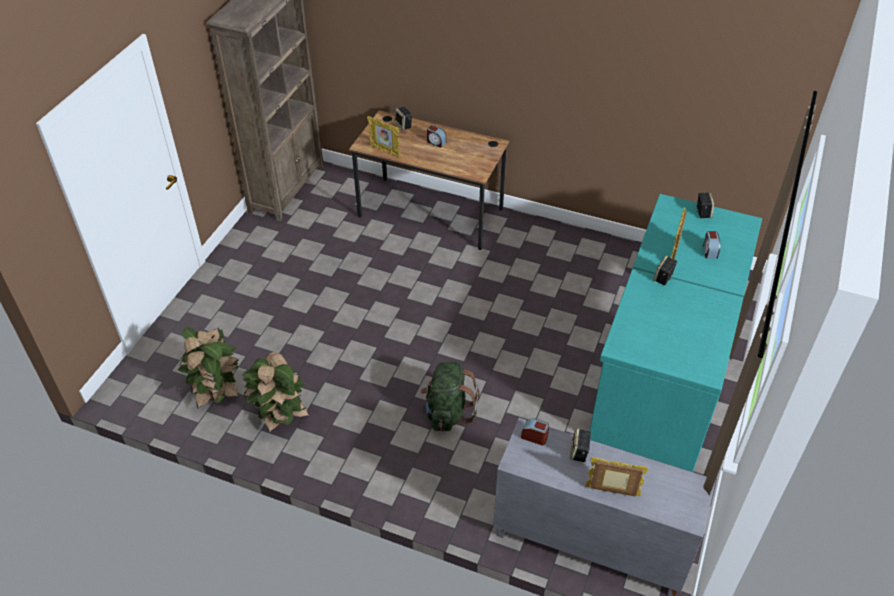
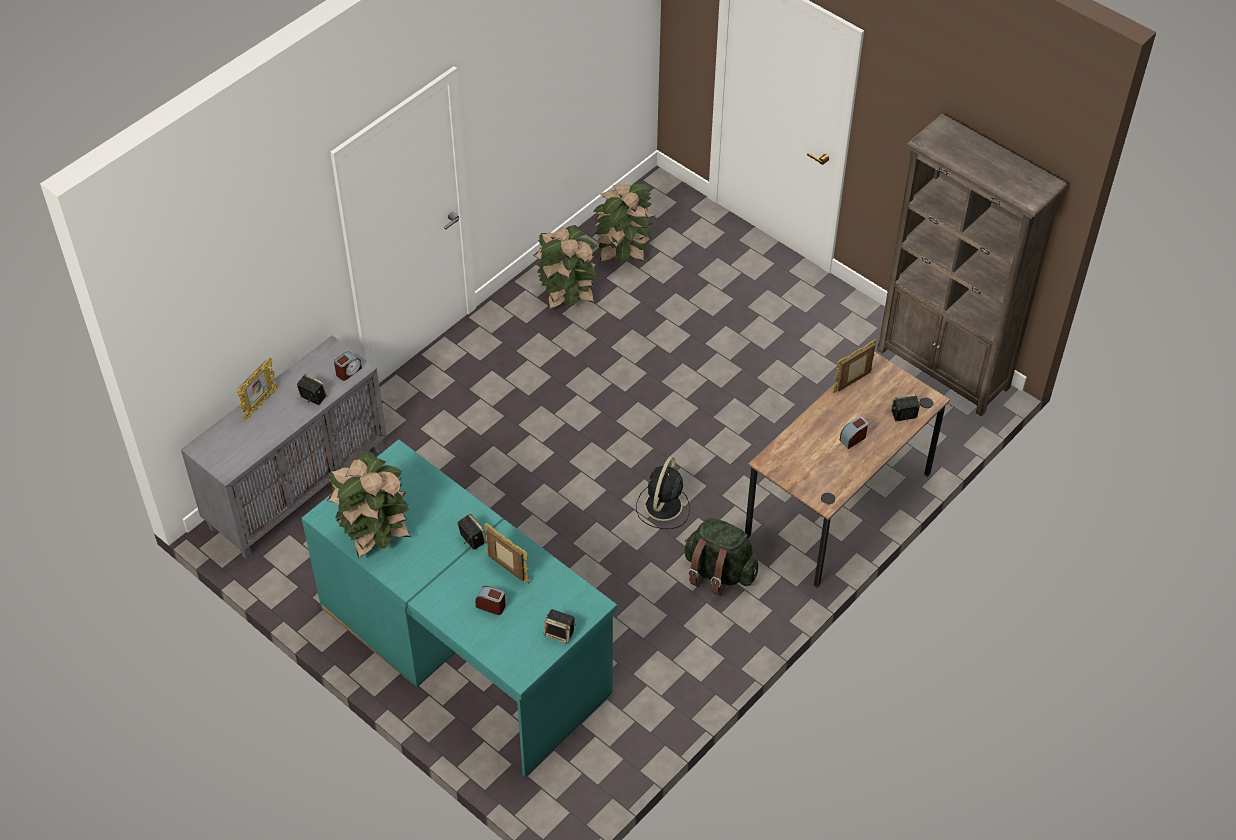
camera: 110 degrees right, 5 degrees up
green backpack [421,361,480,431] -> green backpack moved to [684,518,758,596]
none -> potted plant [327,451,411,558]
none -> black fan [636,457,690,529]

